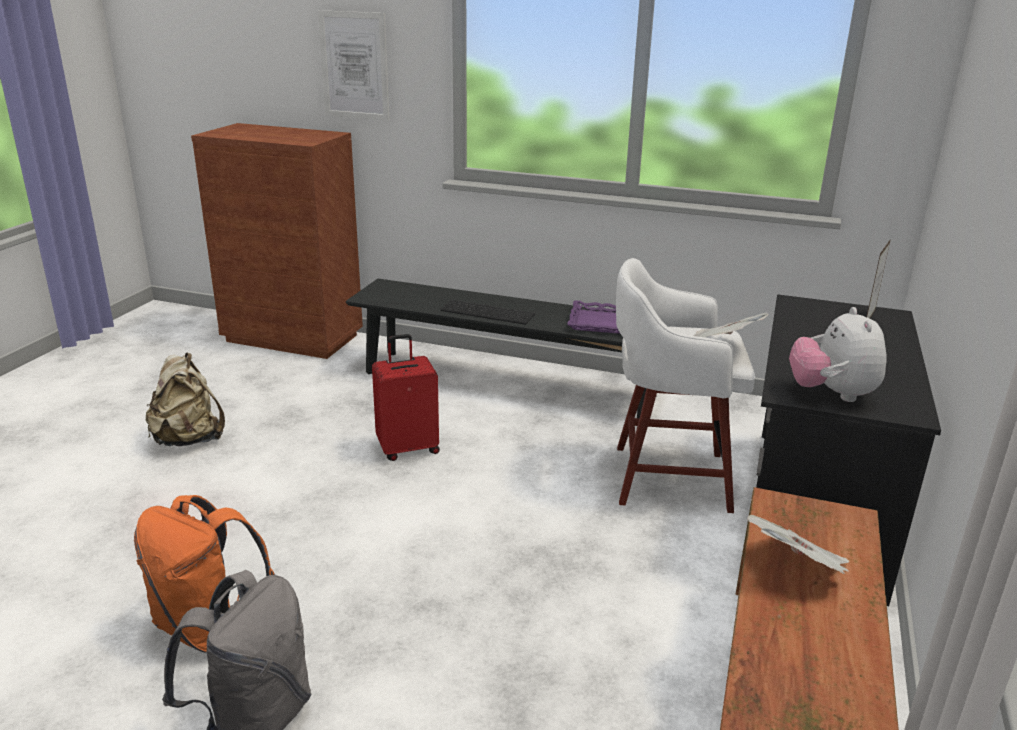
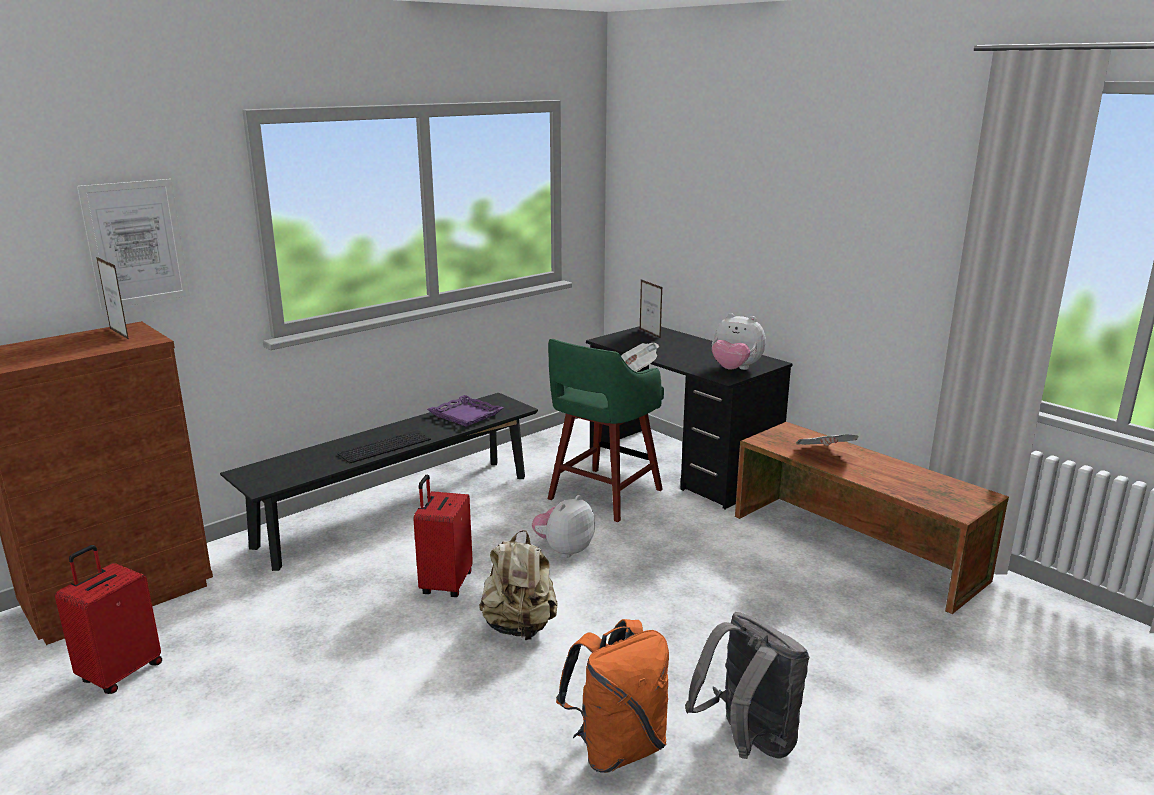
camera: 60 degrees left, 5 degrees down
beige backpack [146,353,225,446] -> beige backpack moved to [479,530,557,640]
white stool [616,258,755,513] -> green stool [548,339,664,522]
none -> red suitcase [55,545,162,694]
none -> picture frame [96,257,129,340]
none -> plush toy [532,495,595,558]

